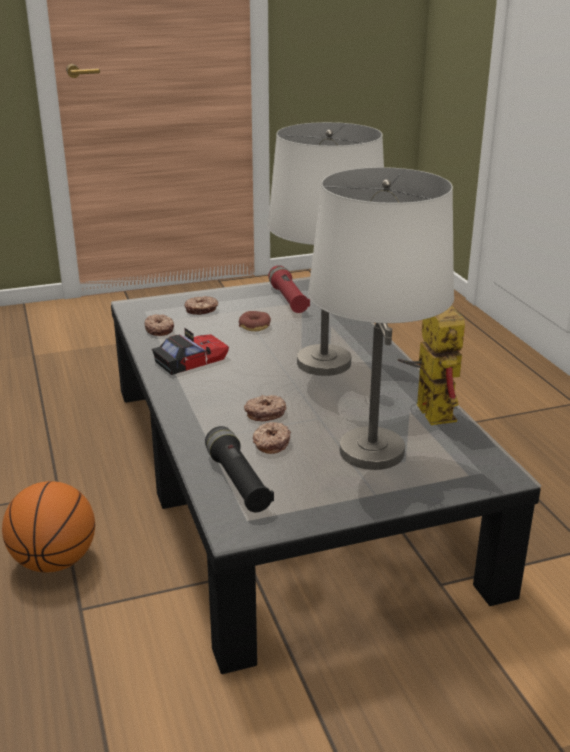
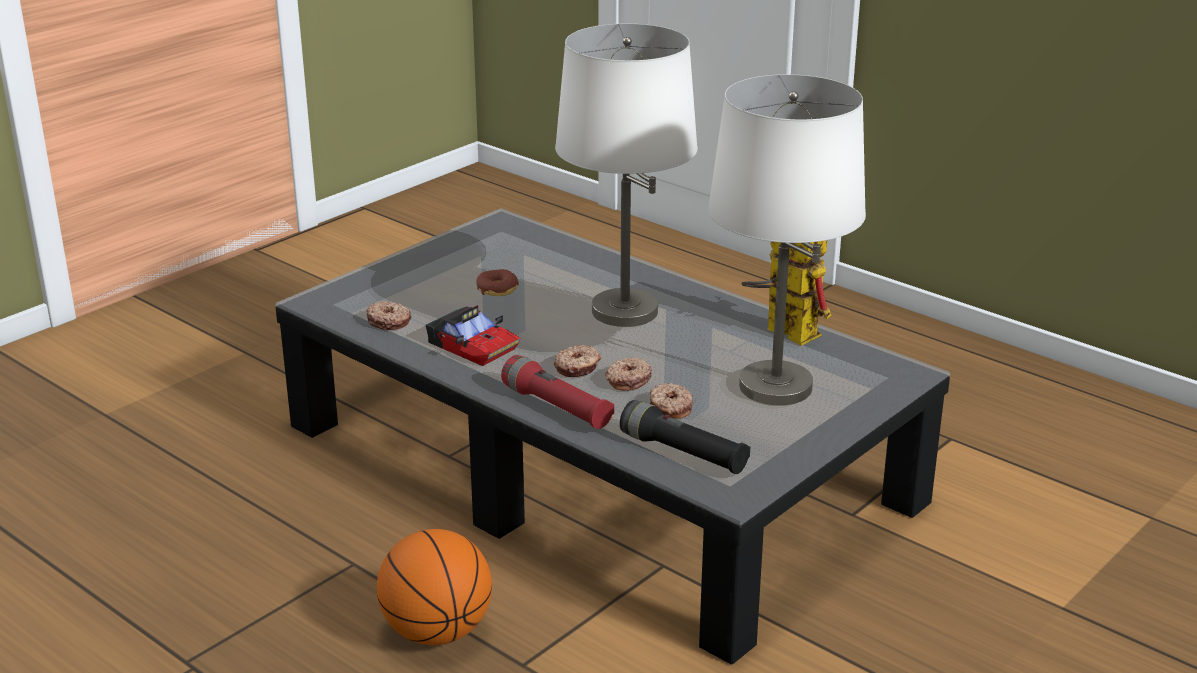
camera: 30 degrees left, 0 degrees up
toy car [152,327,229,375] -> toy car turned 105 degrees clockwise [426,305,520,366]
donut [185,296,218,315] -> donut moved to [554,345,601,377]
red flashlight [268,265,310,313] -> red flashlight moved to [501,355,614,429]

